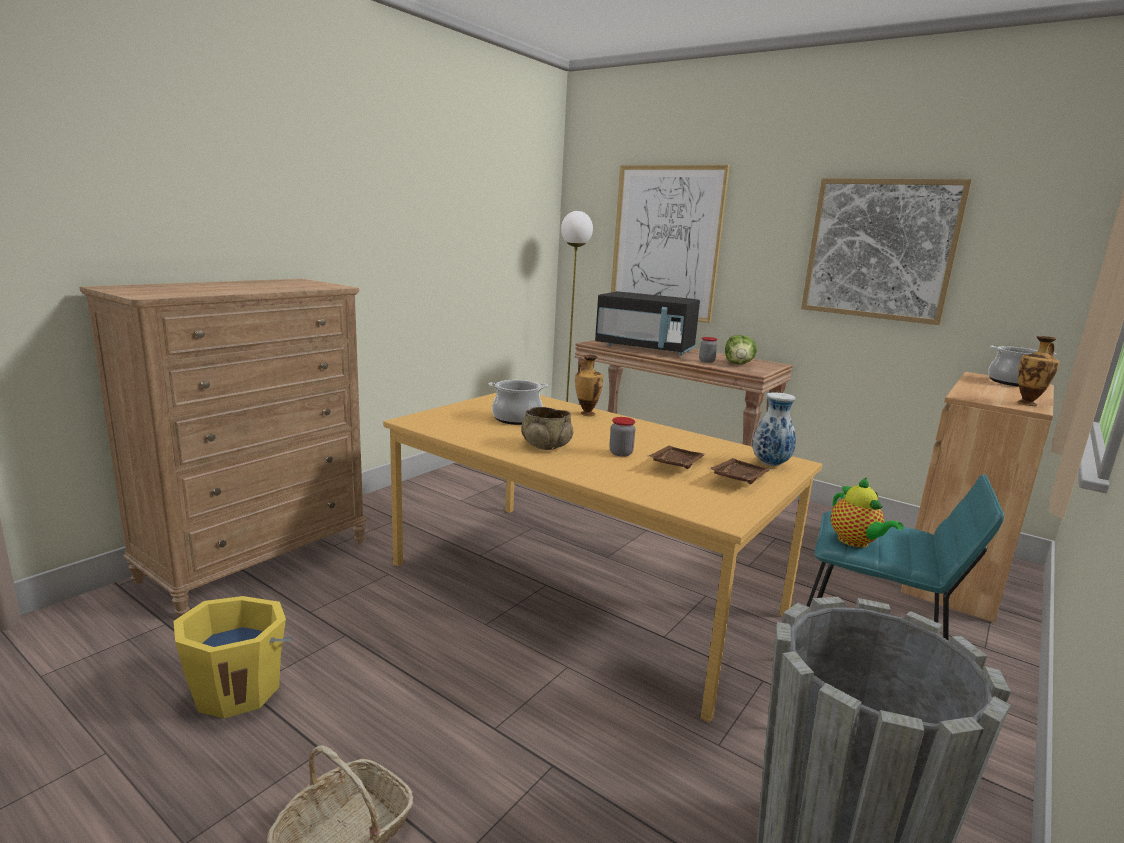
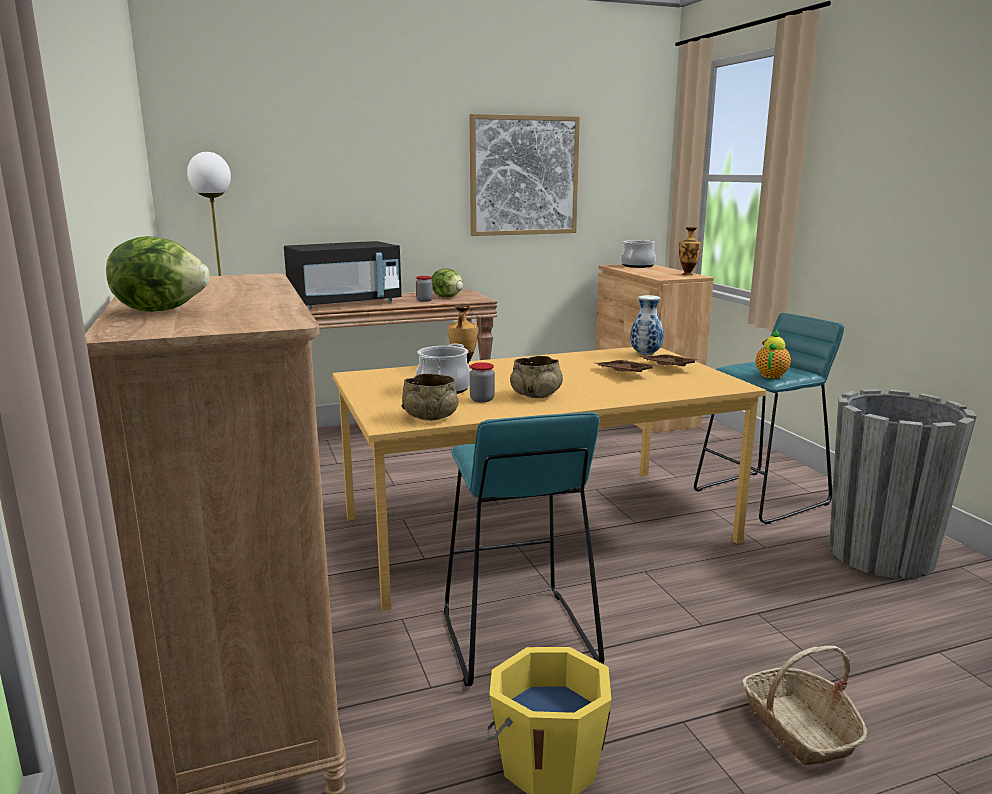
camera: 55 degrees left, 0 degrees up
jar [609,417,636,456] -> jar moved to [470,362,495,402]
picture [611,165,730,323] -> none
teapot [831,477,904,548] -> teapot turned 75 degrees counterclockwise [756,330,791,379]
none -> lettuce [106,236,210,312]
none -> beige bowl [401,373,458,421]
none -> turquoise stool [444,412,604,686]

